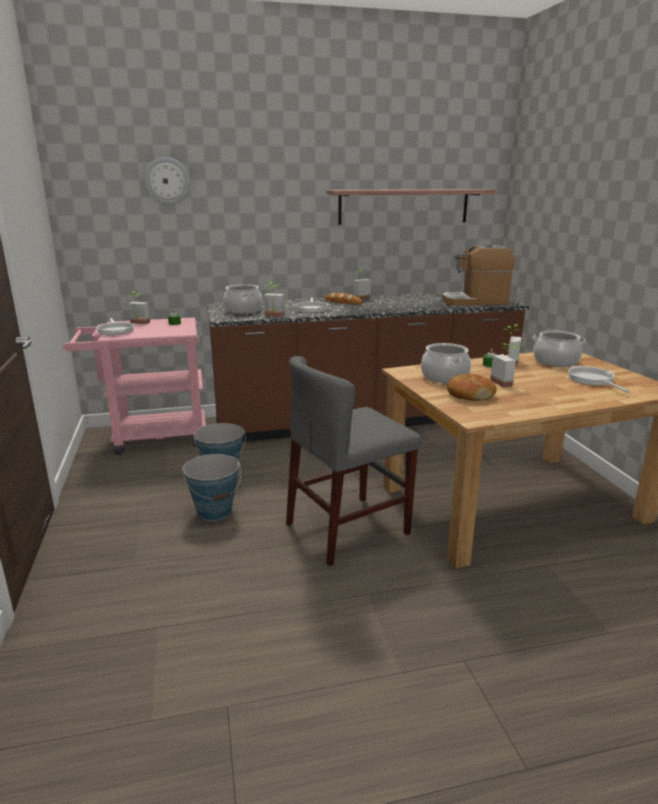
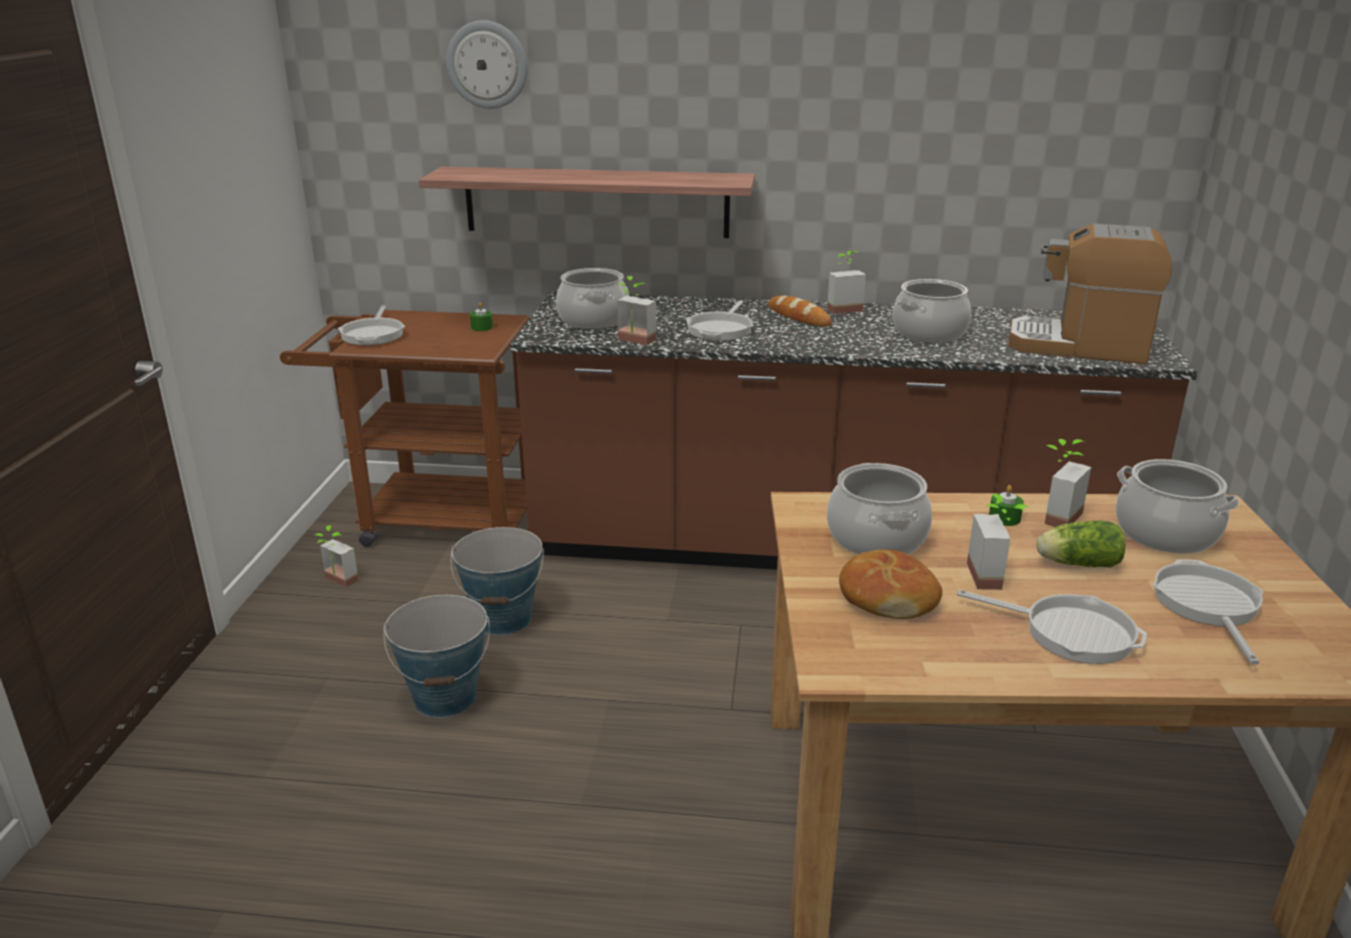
camera: 20 degrees right, 5 degrees up
pink cart [63,317,206,455] -> brown cart [280,310,530,547]
potted plant [128,291,150,324] -> potted plant moved to [315,525,359,588]
grey chair [286,356,421,566] -> none
shelf [326,189,495,225] -> shelf moved to [419,167,755,238]
none -> cooking pot [892,279,971,343]
none -> frying pan [957,590,1147,664]
none -> lettuce [1036,521,1125,568]

